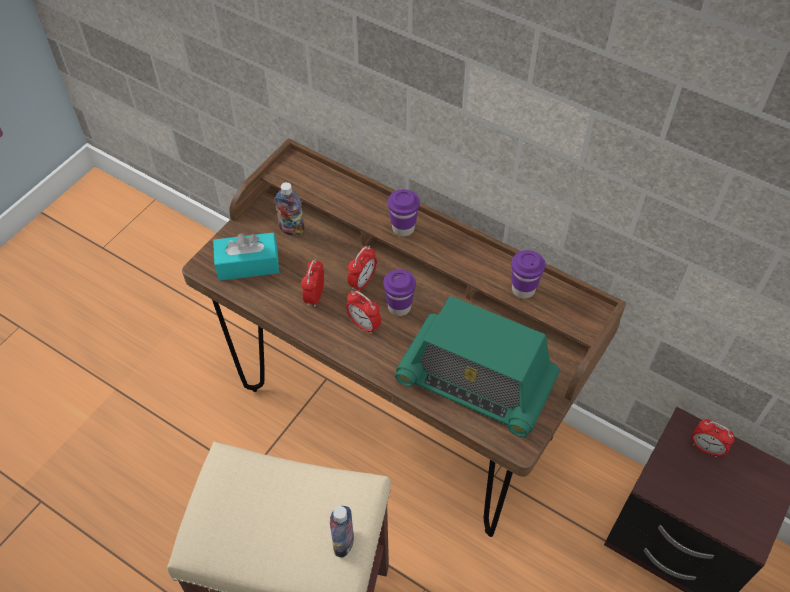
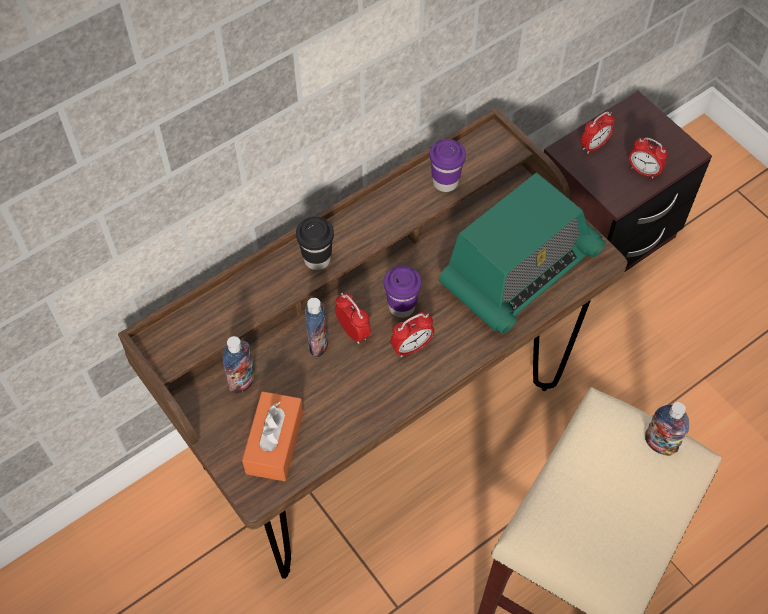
camera: 70 degrees left, 5 degrees up
turquoise tissue box [213,233,279,281] -> orange tissue box [242,391,303,481]
alarm clock [301,259,324,307] -> alarm clock moved to [629,137,668,179]
purple cup [388,189,420,237] -> black cup [296,217,334,270]
none -> bottle [305,298,328,357]

